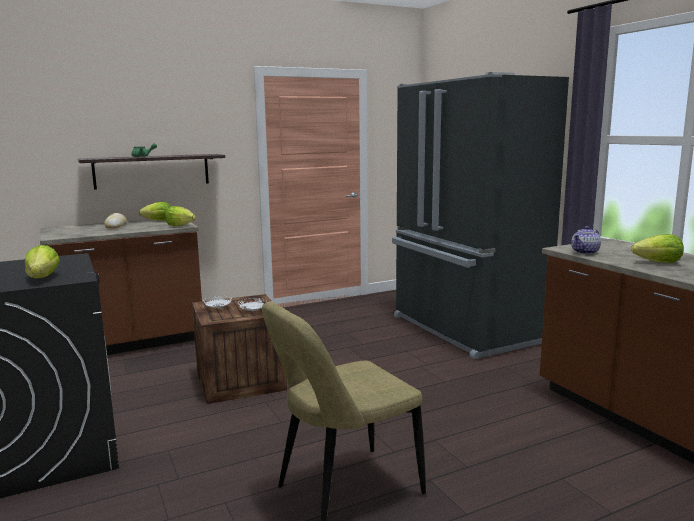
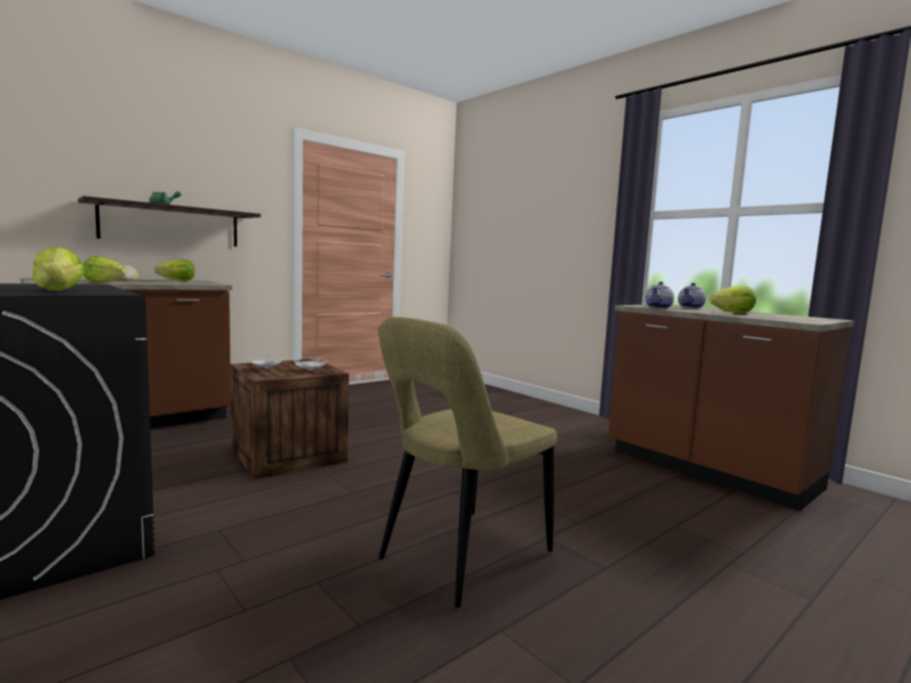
camera: 15 degrees left, 5 degrees down
lettuce [165,206,196,226] -> lettuce moved to [83,256,127,282]
black fridge [392,72,569,359] -> none
none -> teapot [678,283,706,308]

